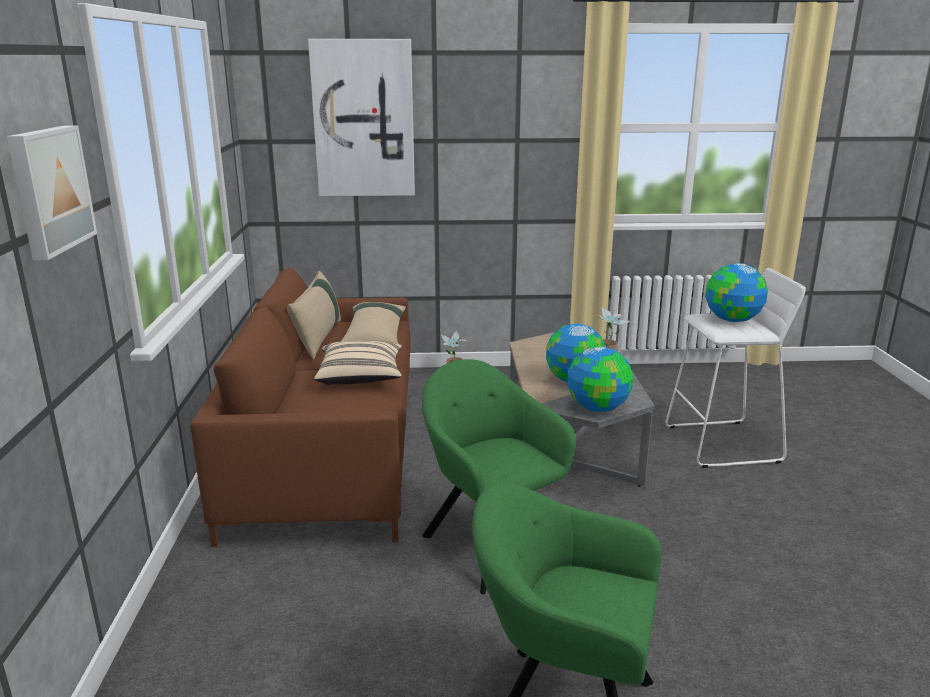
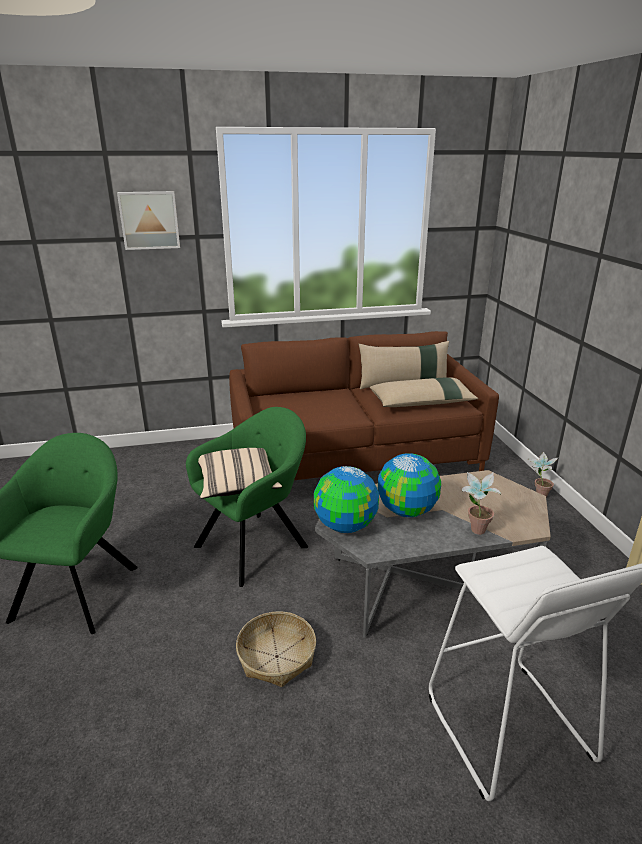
camera: 80 degrees right, 5 degrees up
picture [308,39,415,196] -> none
beige pillow [314,341,402,385] -> beige pillow moved to [198,448,282,499]
globe [705,263,768,322] -> none
none -> basket [236,611,316,687]

